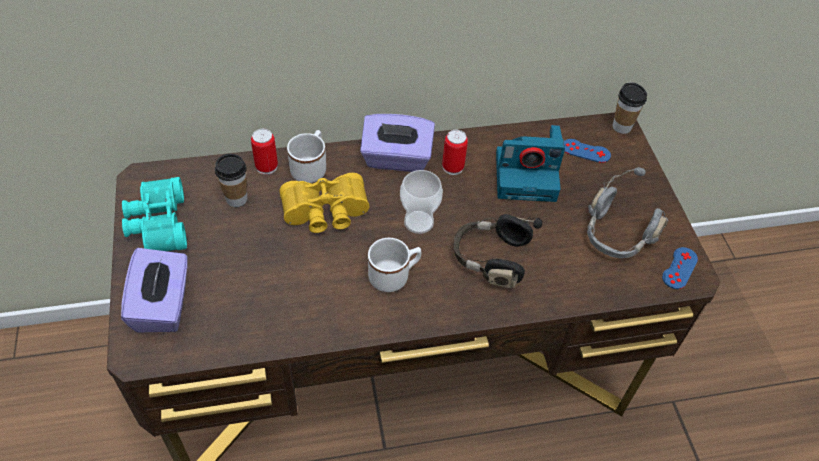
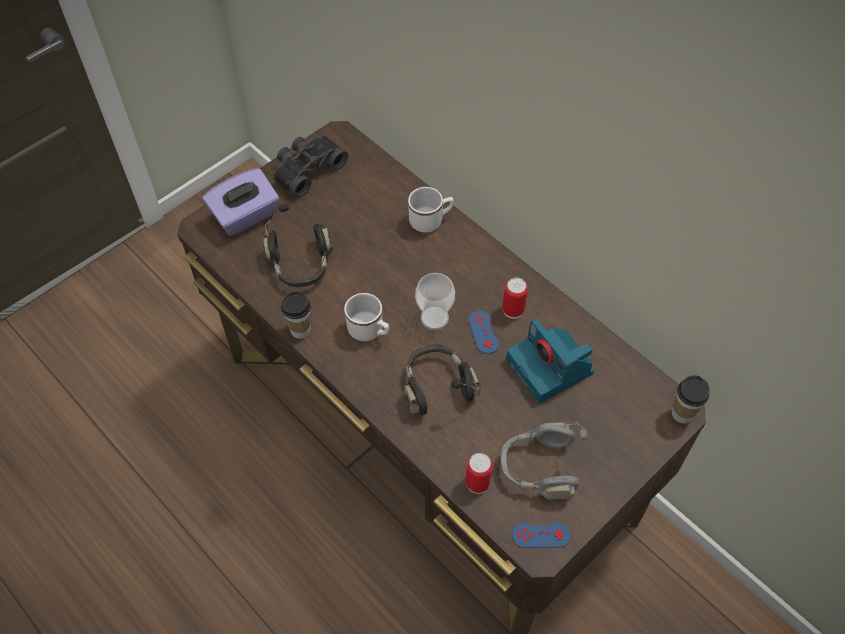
camera: 60 degrees right, 5 degrees up
turquoise binoculars [122,177,187,251] -> black binoculars [273,135,348,198]
cup [215,154,247,207] -> cup moved to [281,291,311,339]
can [251,129,278,175] -> can moved to [465,453,493,494]
yellow binoculars [280,173,369,233] -> none
purple tissue box [360,114,435,172] -> none
blue game controller [564,139,611,163] -> blue game controller moved to [469,310,499,354]
none -> black headphones [262,204,333,287]

